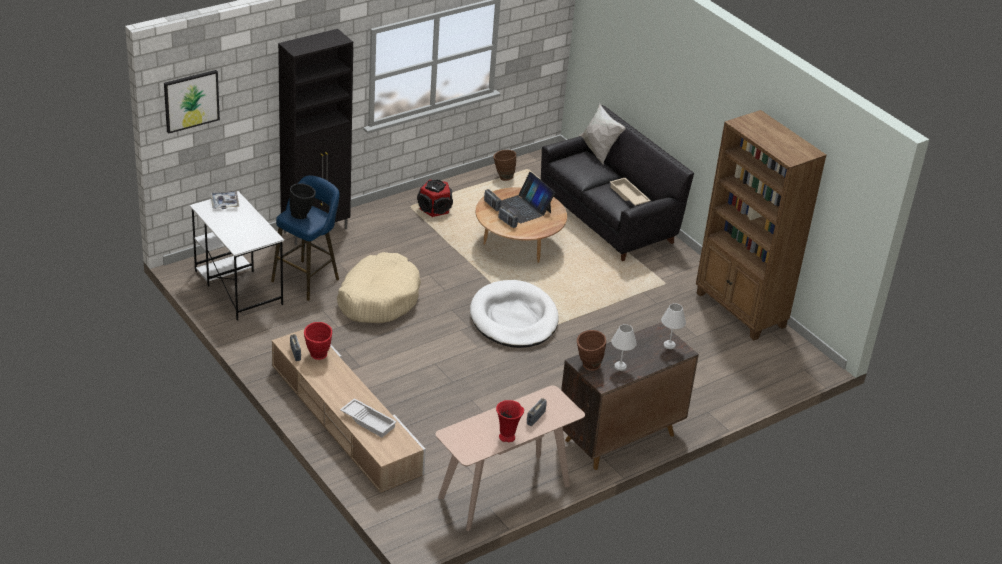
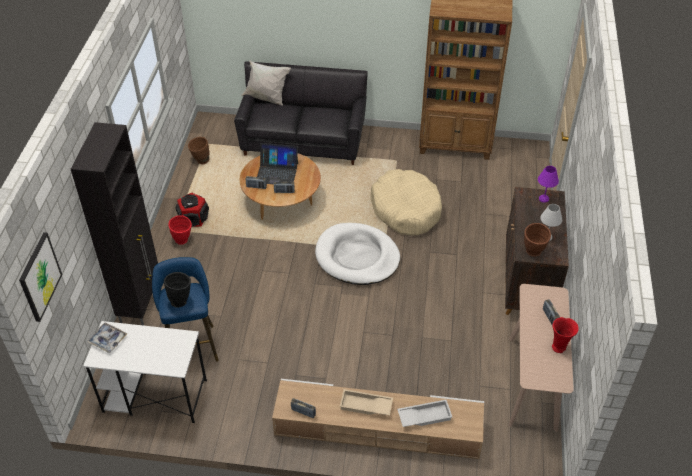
camera: 45 degrees left, 10 degrees up
red vase [304,322,332,360] -> red vase moved to [169,215,192,245]
beige dog bed [337,252,421,323] -> beige dog bed moved to [371,169,442,235]
beige tray [610,178,651,206] -> beige tray moved to [340,389,393,416]
white table lamp [661,303,686,349] -> purple table lamp [538,166,559,203]

